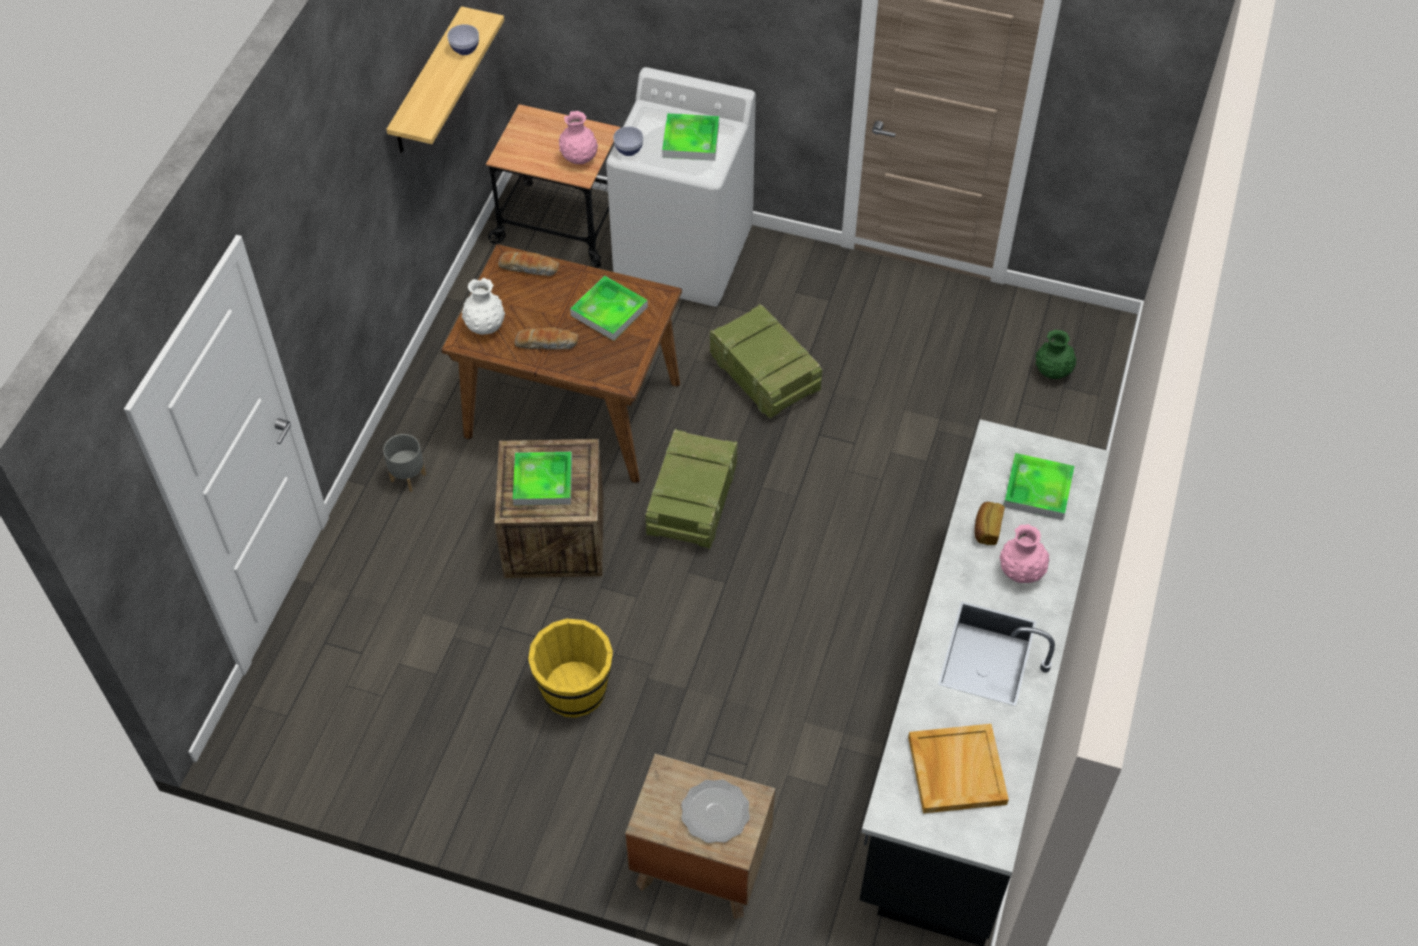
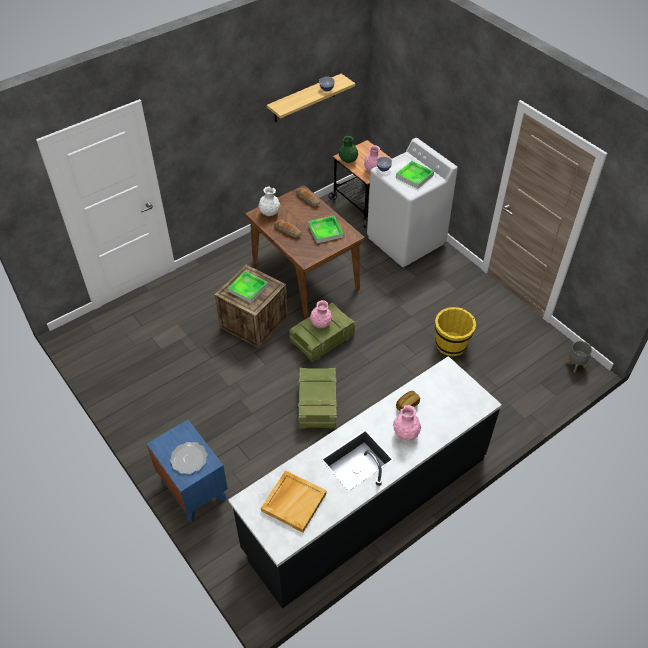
camera: 35 degrees right, 5 degrees down
grey planter [383,434,426,492] -> grey planter moved to [566,341,592,372]
yellow bucket [528,618,613,718] -> yellow bucket moved to [435,307,476,356]
brown nightstand [625,754,775,919] -> blue nightstand [146,420,228,523]
crate [710,304,822,418] -> crate moved to [298,367,337,429]
tray [1003,453,1074,520] -> none
green vase [1035,330,1076,379] -> green vase moved to [339,136,358,163]
none -> pink vase [310,300,332,328]

